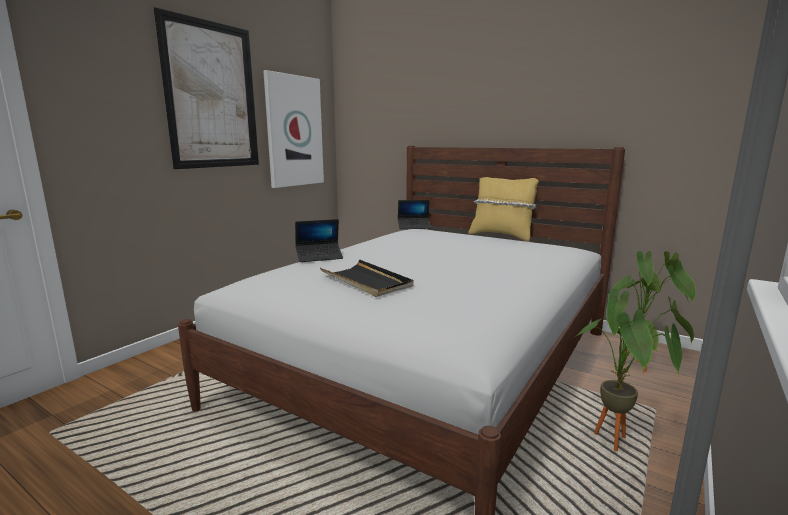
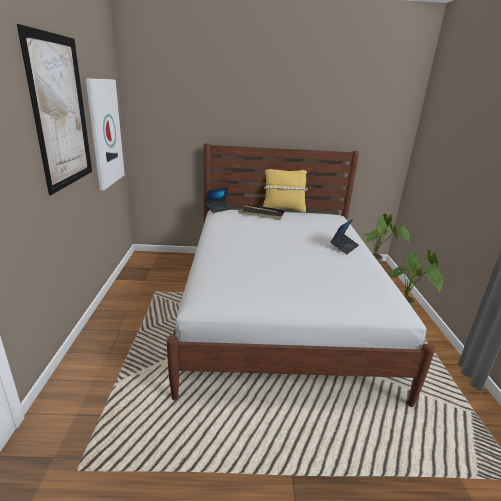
camera: 35 degrees left, 10 degrees up
laptop [295,219,343,262] -> laptop moved to [330,219,359,254]
black tray [320,260,414,297] -> black tray moved to [238,204,285,220]

